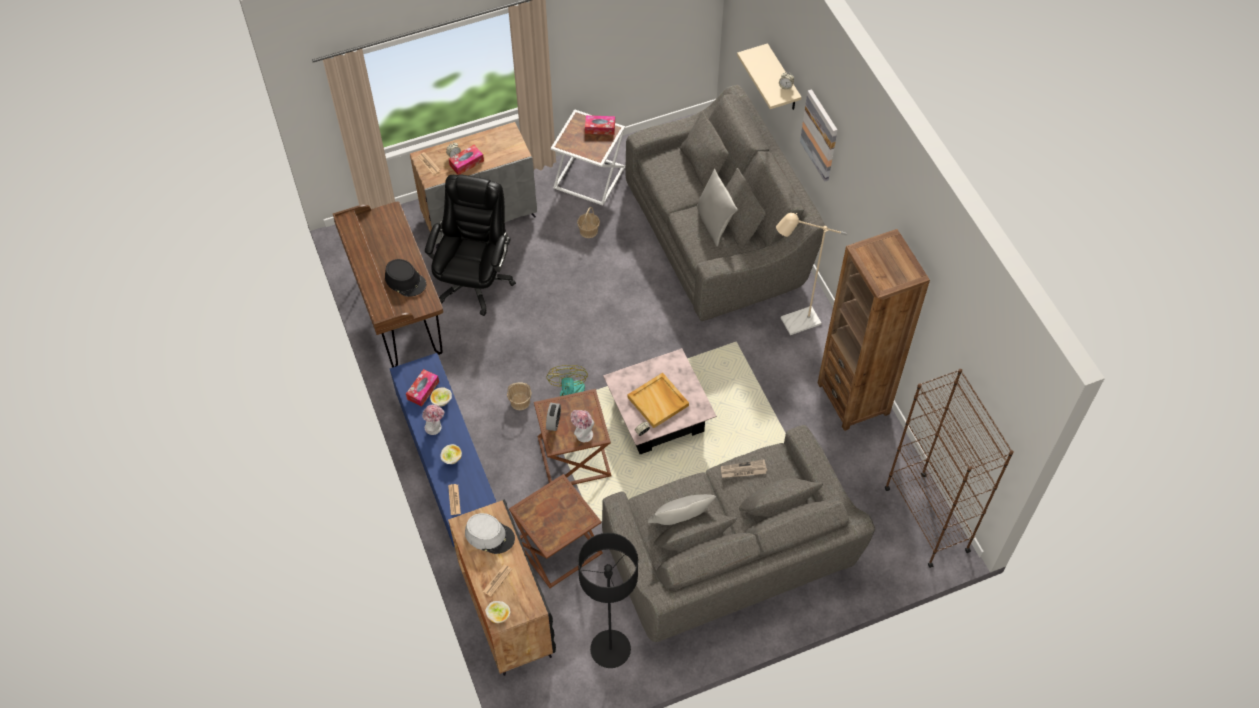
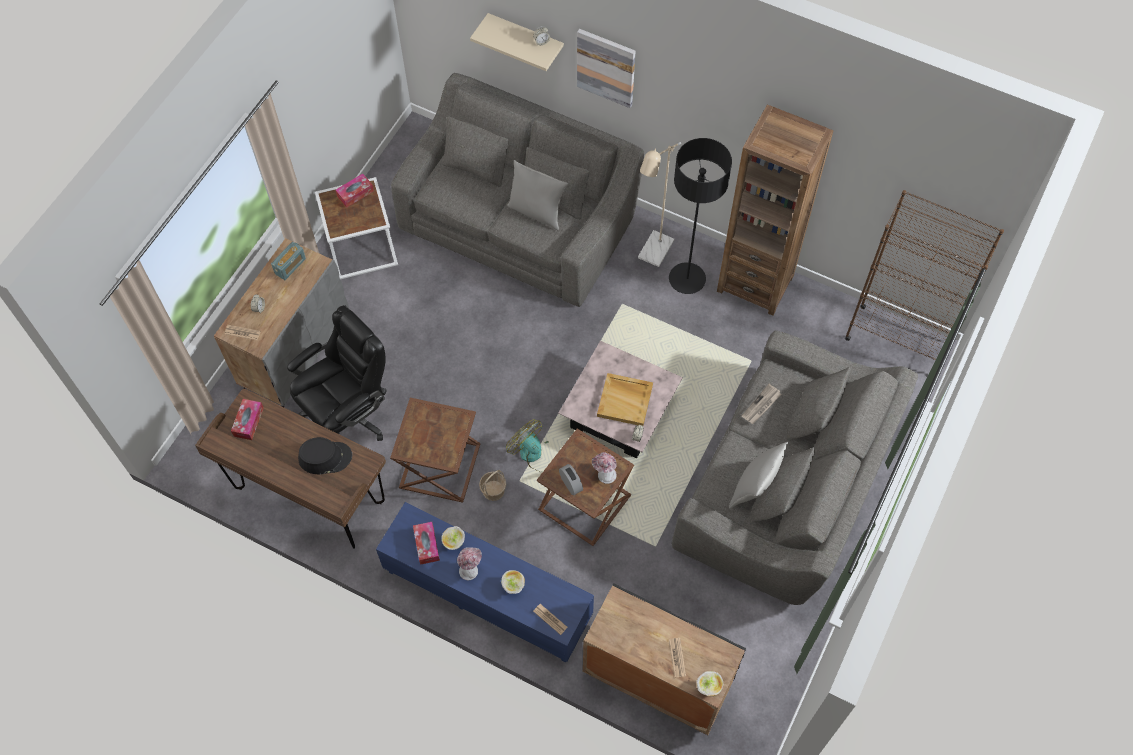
camera: 40 degrees left, 5 degrees up
black office chair [425,174,516,316] -> black office chair turned 75 degrees clockwise [287,305,387,441]
tissue box [449,145,484,175] -> tissue box moved to [231,399,264,440]
grey hat [465,513,515,554] -> none
brown side table [509,474,603,588] -> brown side table moved to [390,398,480,503]
basket [577,207,600,238] -> none
black floor lamp [578,533,638,668] -> black floor lamp moved to [669,138,732,294]
none -> radio [271,241,306,280]

